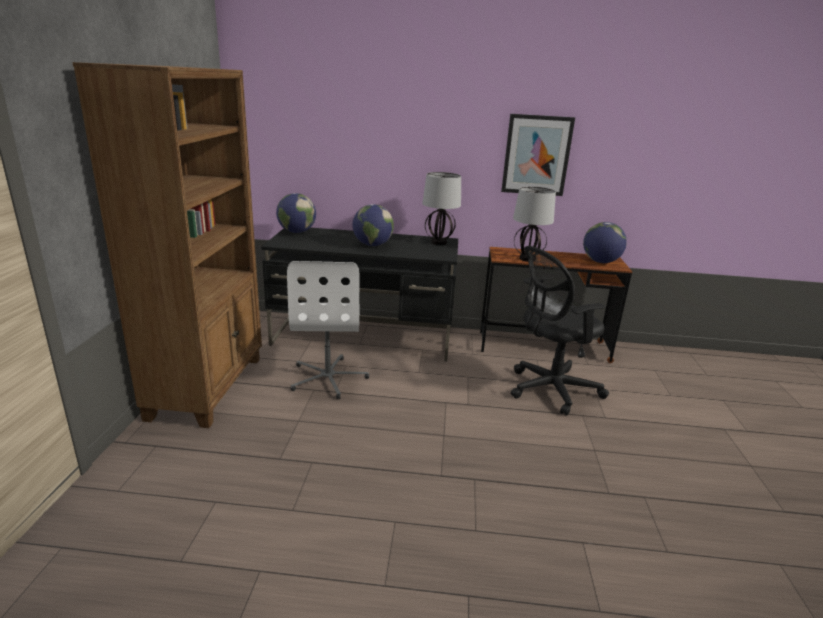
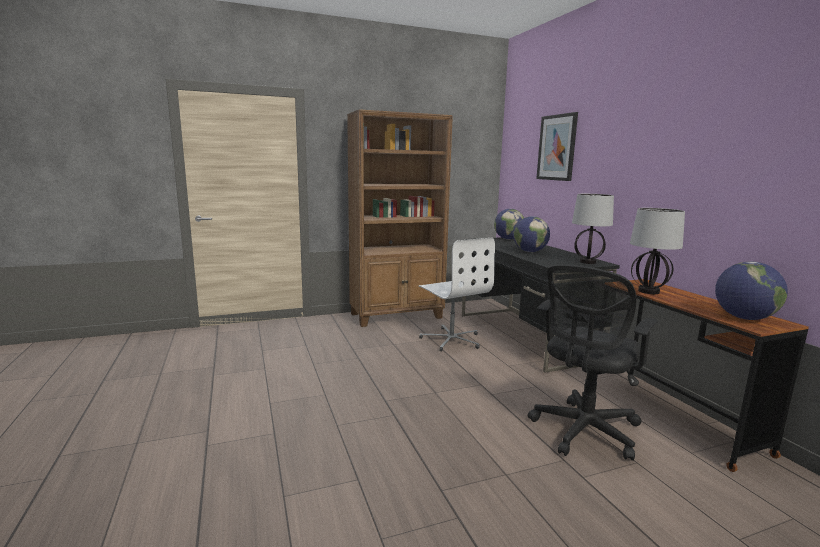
camera: 65 degrees right, 10 degrees down
white office chair [287,261,369,399] -> white office chair turned 90 degrees counterclockwise [419,238,495,351]
picture [501,114,575,196] -> picture moved to [536,112,578,181]
black office chair [511,246,609,416] -> black office chair turned 90 degrees counterclockwise [528,264,658,461]

